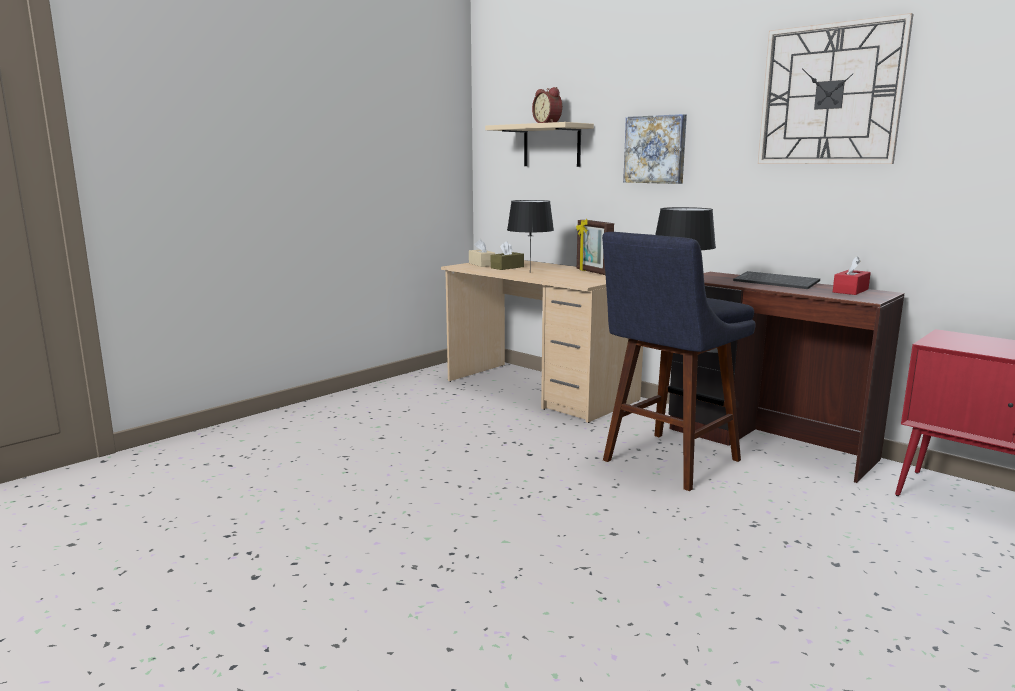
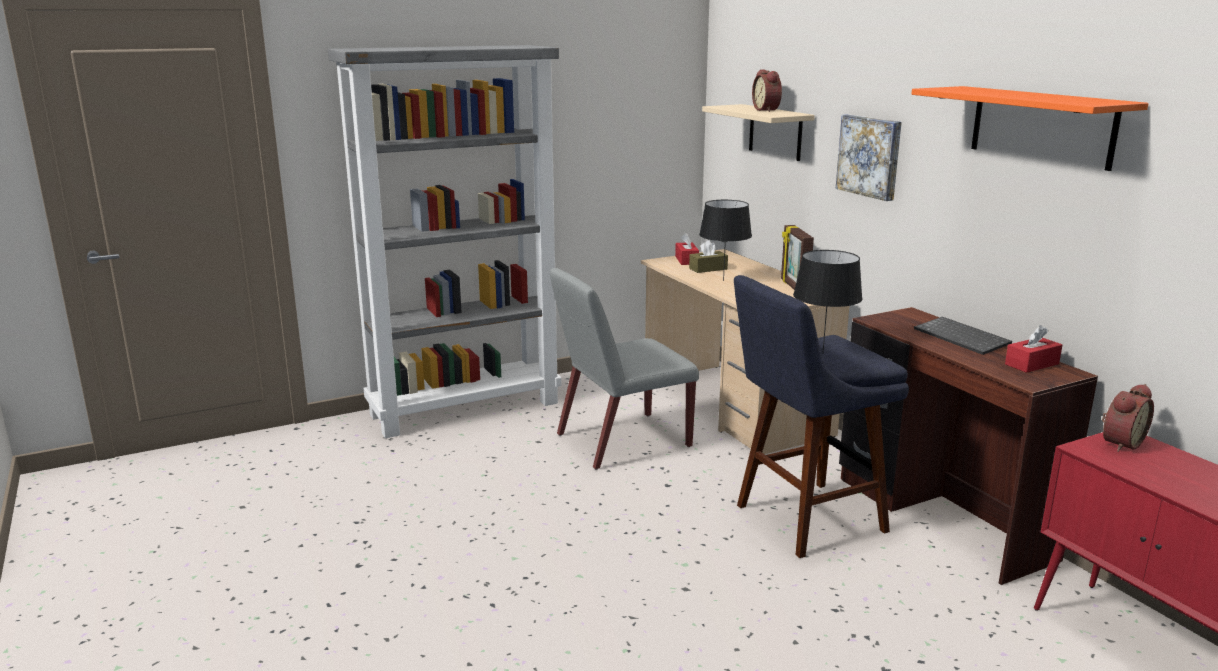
camera: 20 degrees right, 5 degrees up
beige tissue box [469,239,495,267] -> red tissue box [675,233,699,265]
wall clock [758,13,913,164] -> orange shelf [912,86,1148,171]
none -> grey bookcase [328,45,562,438]
none -> grey chair [550,268,699,470]
none -> alarm clock [1102,384,1154,452]

